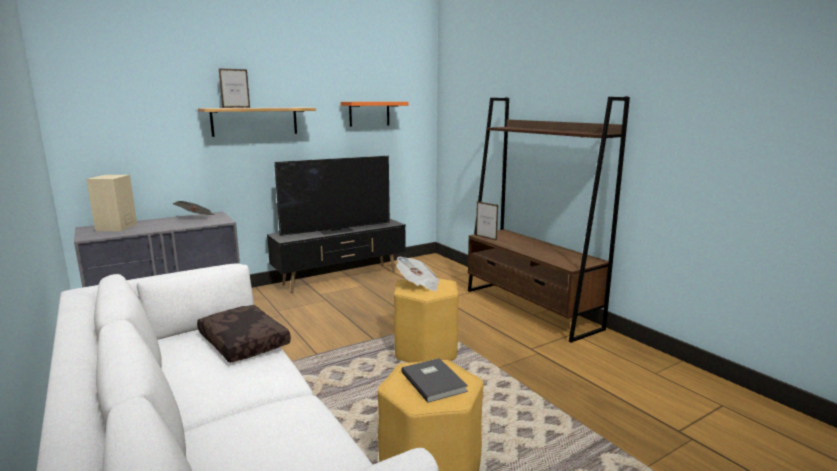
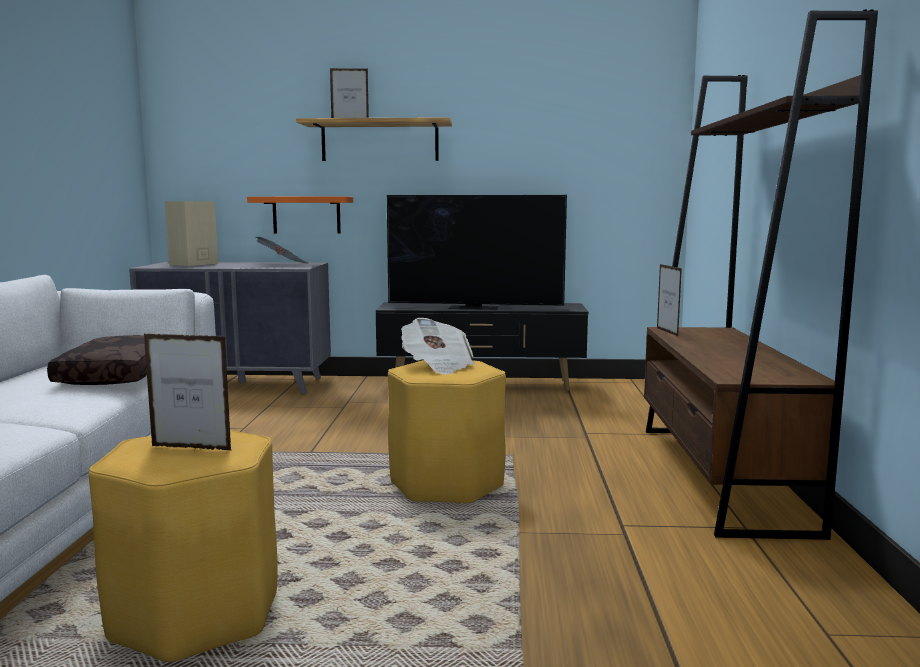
camera: 35 degrees right, 5 degrees down
orange shelf [341,102,409,127] -> orange shelf moved to [247,197,353,234]
grey book [401,358,468,403] -> picture frame [144,334,232,451]

